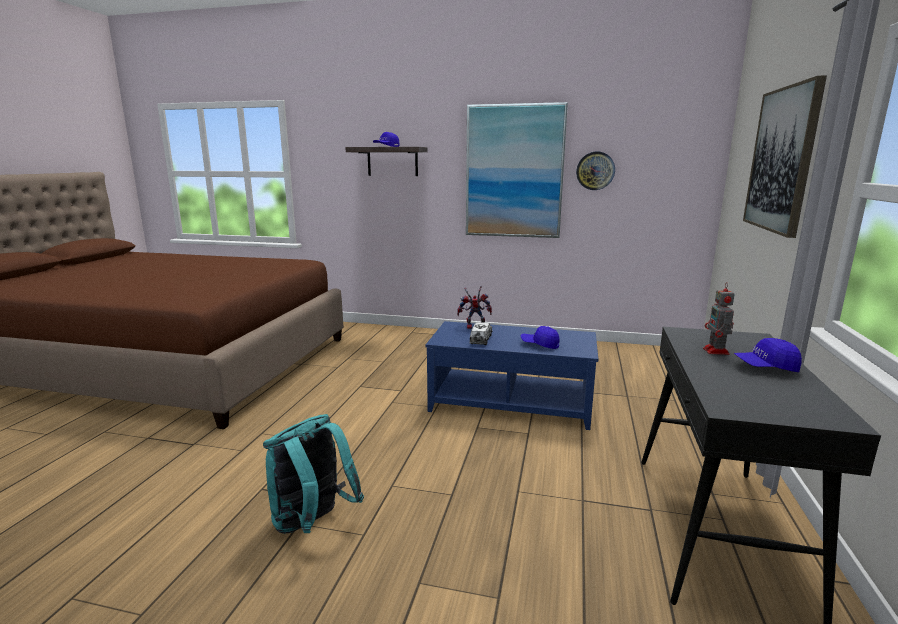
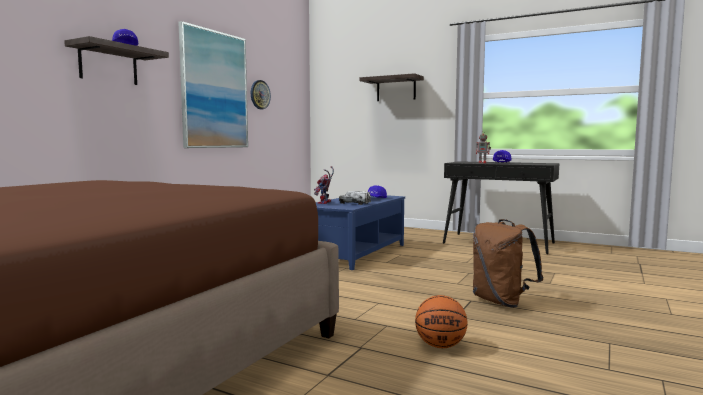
camera: 75 degrees left, 10 degrees down
turquoise backpack [263,414,364,534] -> brown backpack [473,219,543,308]
picture [743,75,827,238] -> shelf [360,73,424,101]
none -> basketball [415,295,468,348]

